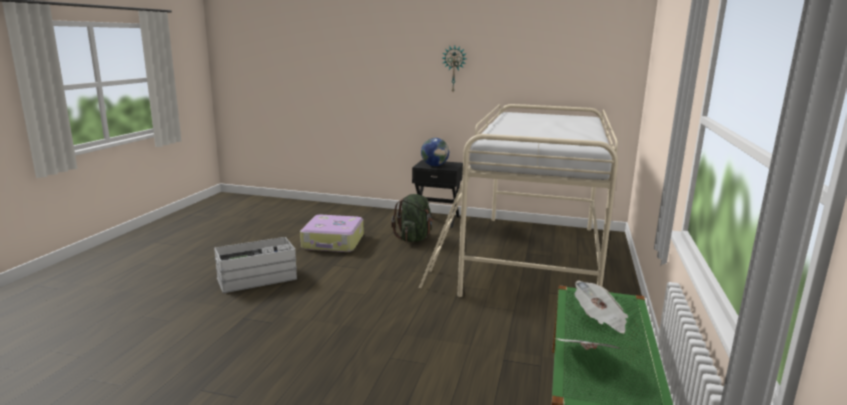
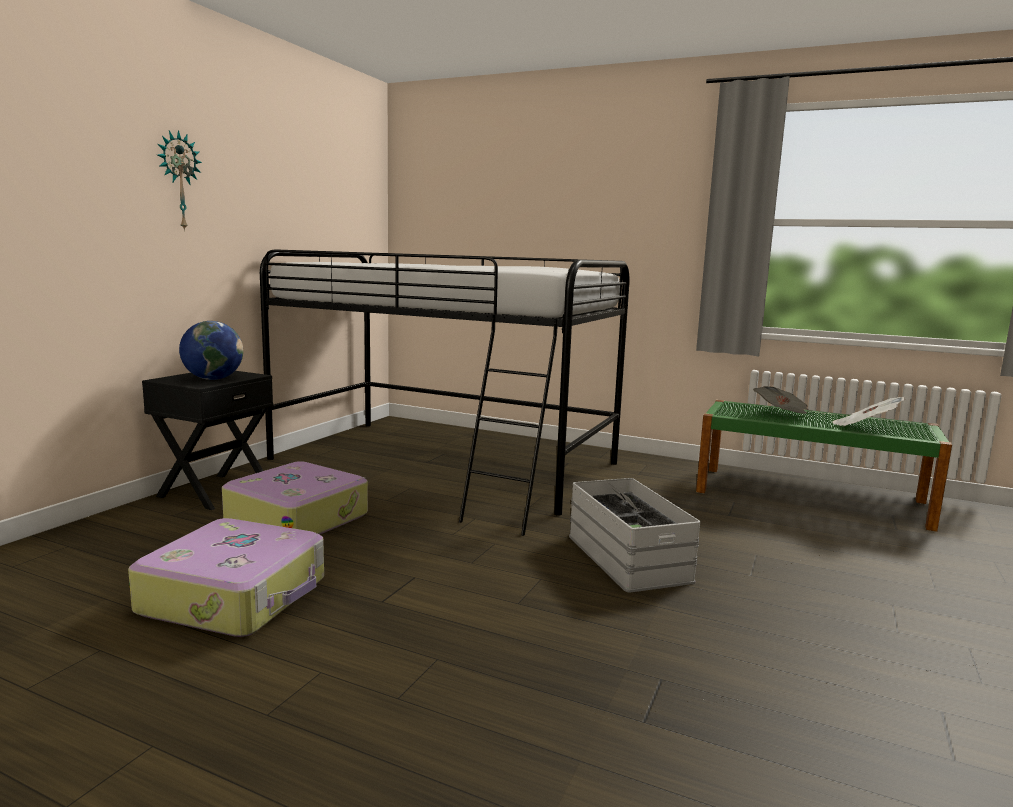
camera: 80 degrees left, 5 degrees down
grey storage box [214,237,297,293] -> grey storage box moved to [569,478,700,592]
green backpack [391,194,434,242] -> suitcase [222,461,368,535]
beige bed [419,104,618,297] -> black bed [260,250,630,536]

